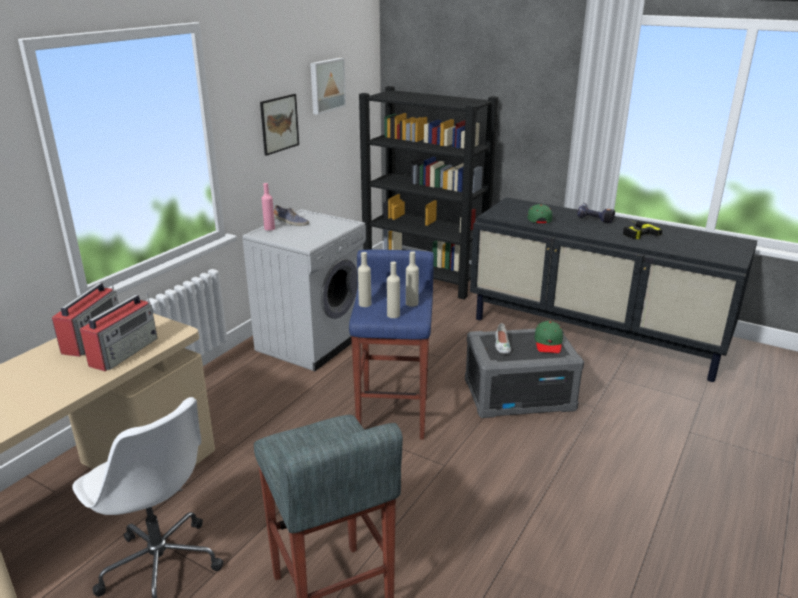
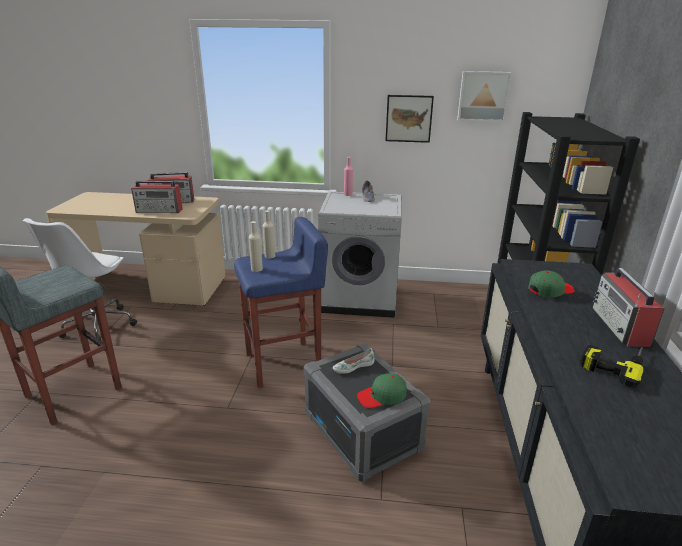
camera: 65 degrees right, 0 degrees up
beige bottle [406,251,419,307] -> none
power drill [577,203,615,223] -> radio [592,268,664,347]

